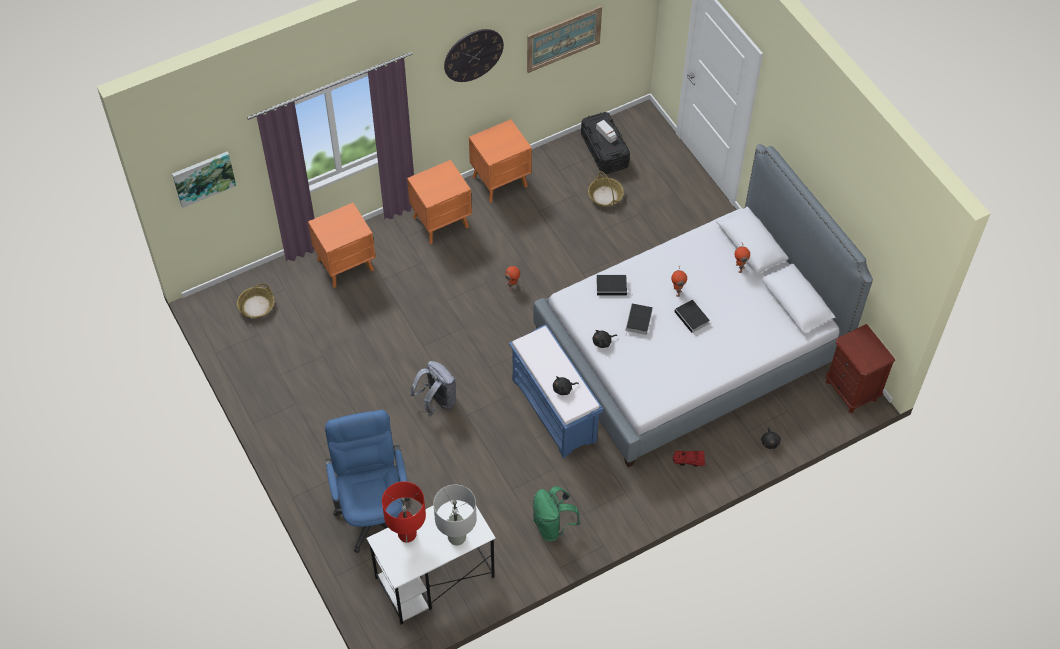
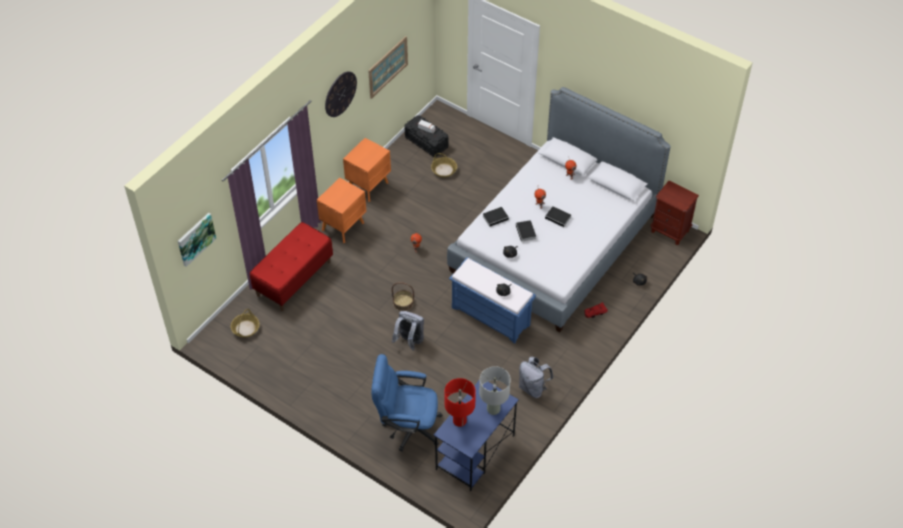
camera: 25 degrees left, 5 degrees down
orange nightstand [308,203,376,288] -> red bench [250,222,333,311]
blue office chair [325,410,410,553] -> blue office chair turned 45 degrees counterclockwise [371,354,443,452]
white desk [366,500,496,625] -> blue desk [433,379,519,492]
green backpack [533,486,580,542] -> grey backpack [519,356,553,398]
none -> basket [392,282,414,311]

